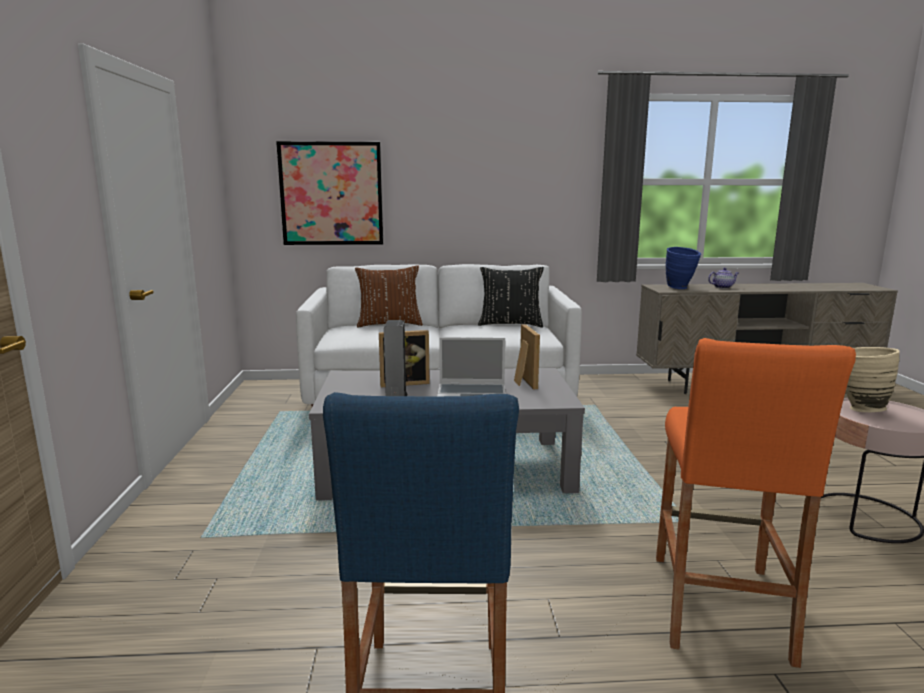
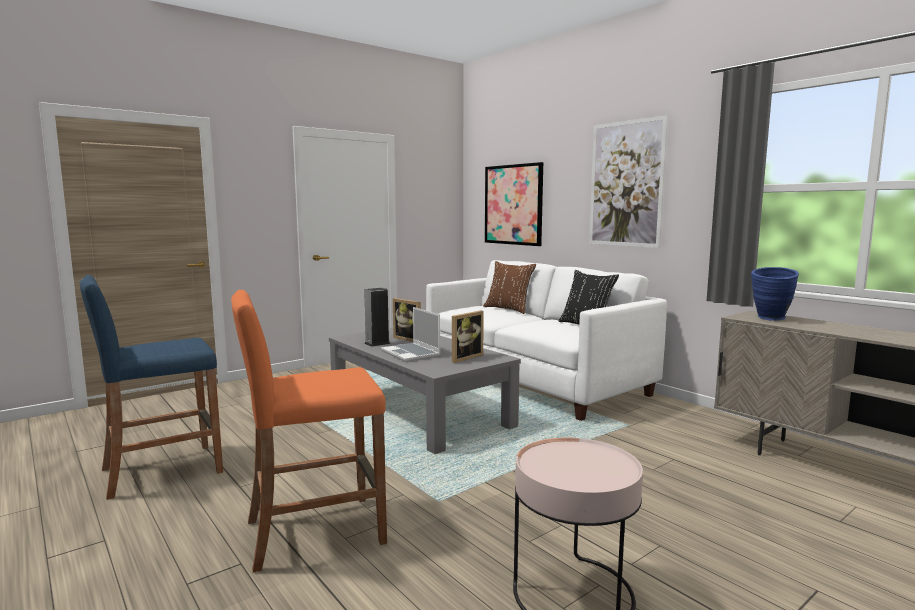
camera: 55 degrees right, 5 degrees down
teapot [708,268,738,289] -> none
beige vase [846,347,900,412] -> none
none -> picture [589,115,668,248]

